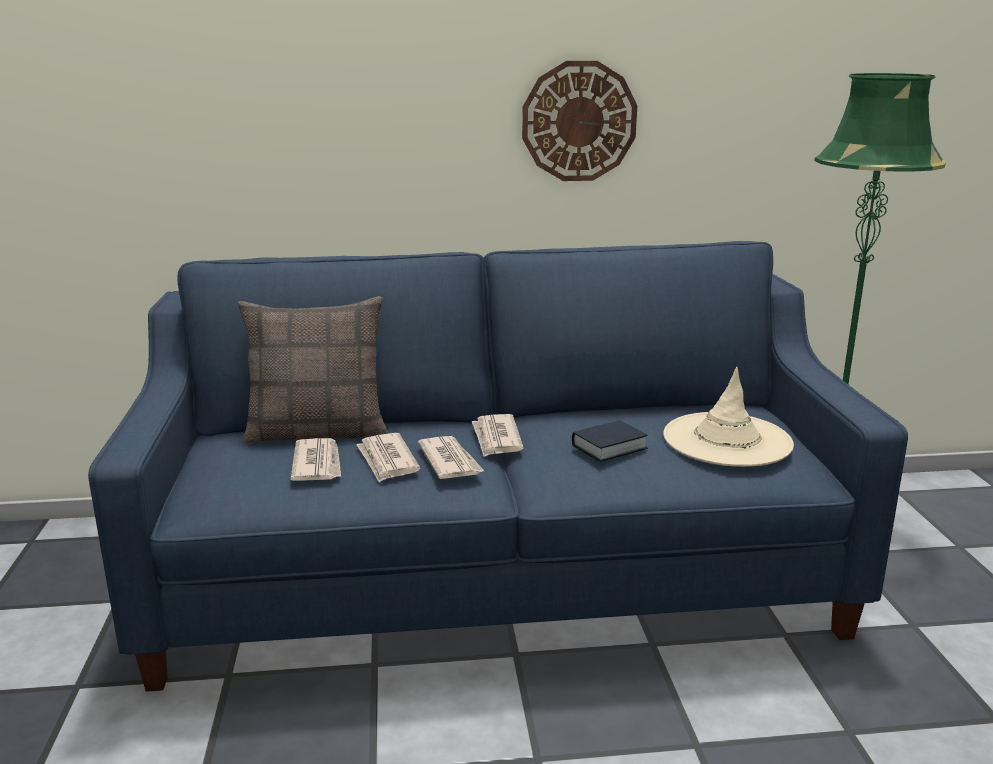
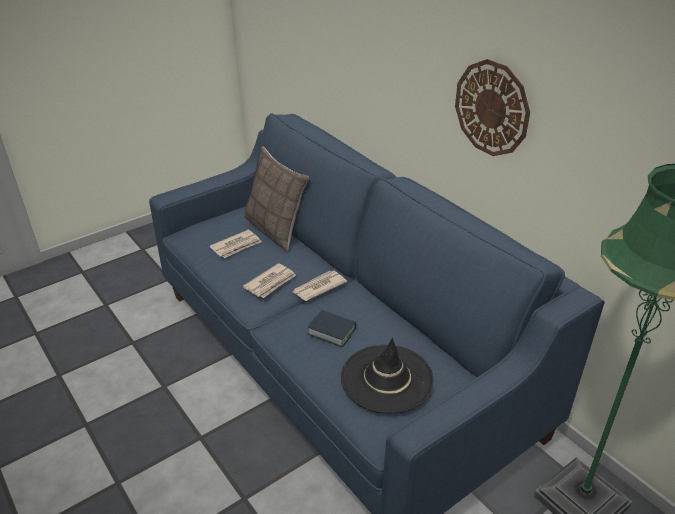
camera: 60 degrees right, 15 degrees up
newspaper [356,433,420,482] -> none
beige hat [663,367,794,467] -> black hat [341,338,434,414]

